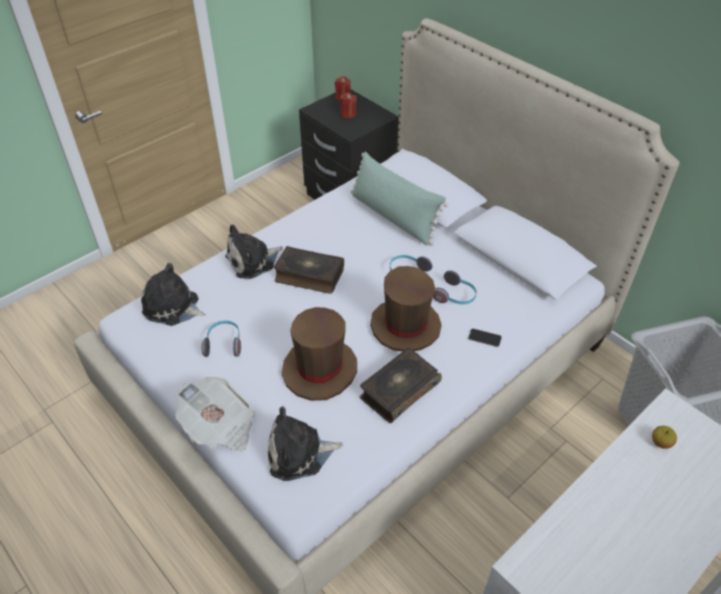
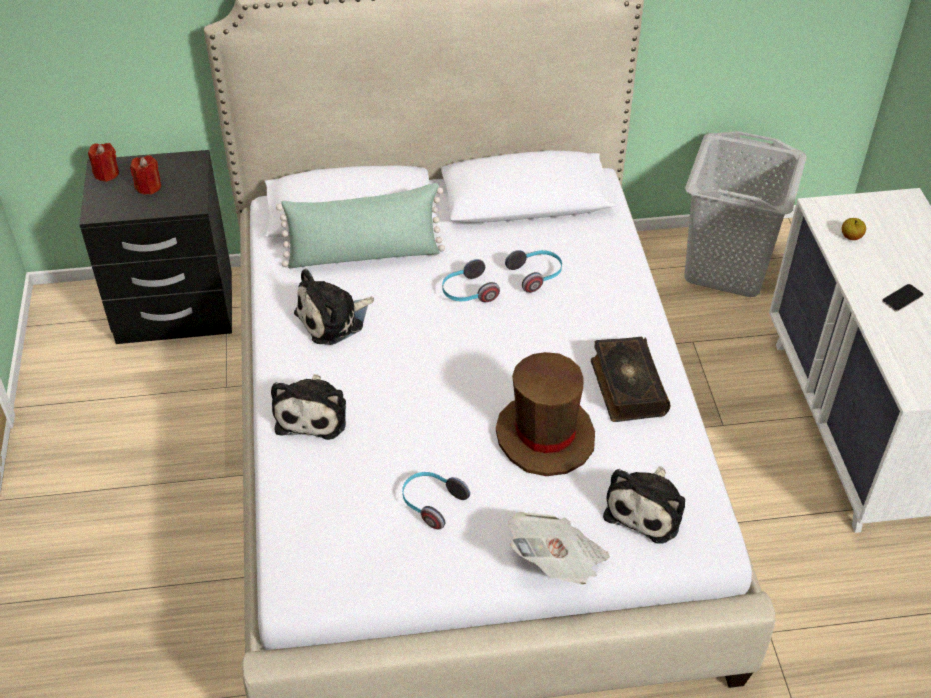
camera: 55 degrees left, 0 degrees up
plush toy [141,263,206,326] -> plush toy moved to [294,269,374,345]
book [274,246,344,294] -> none
brown hat [370,266,442,352] -> none
phone [468,328,502,347] -> phone moved to [882,284,924,312]

